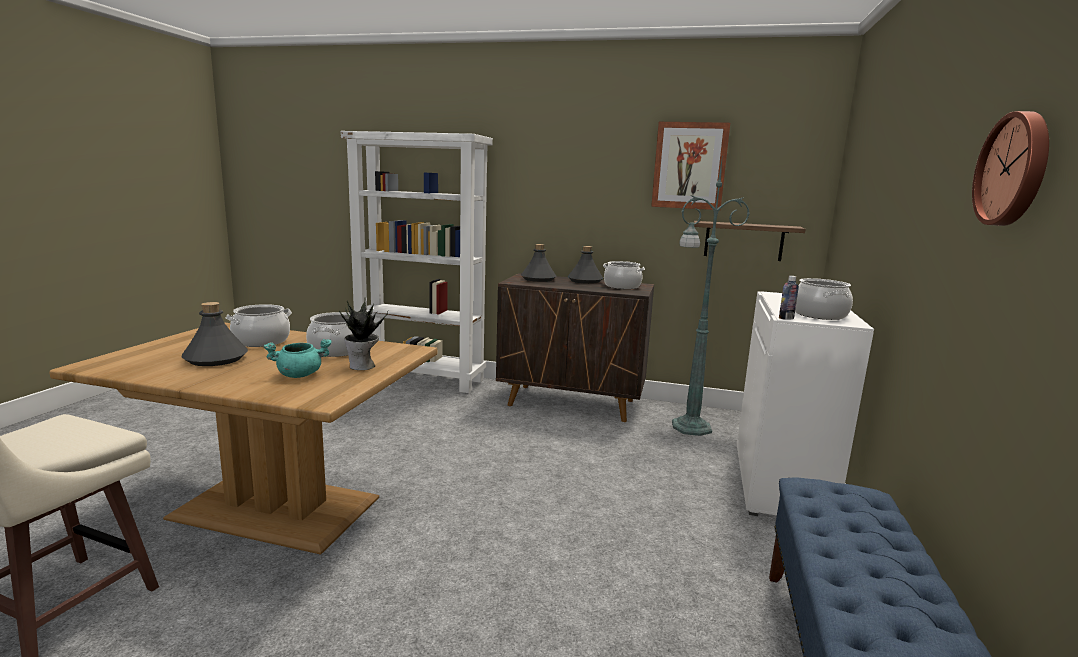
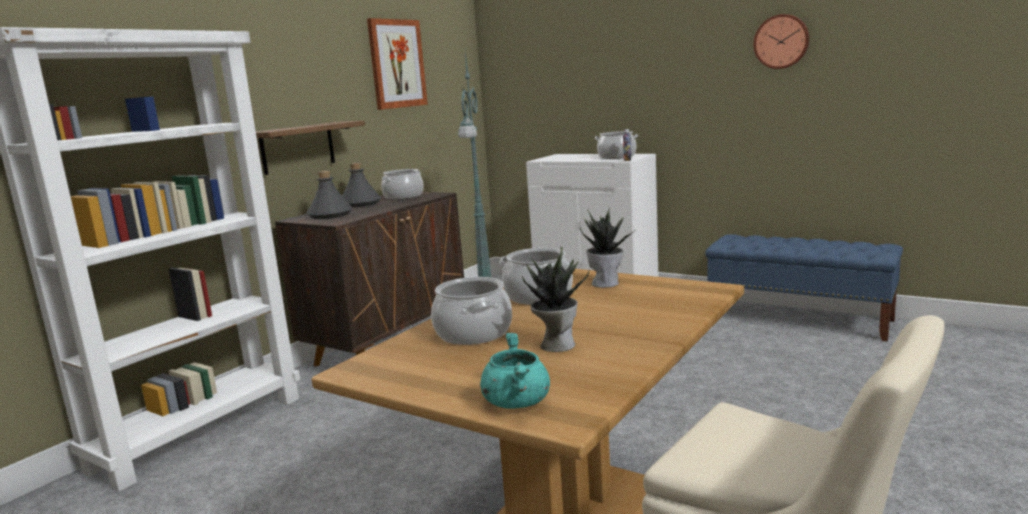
camera: 70 degrees left, 0 degrees up
grey bottle [182,302,248,366] -> potted plant [522,247,589,352]
turquoise cooking pot [264,339,332,378] -> turquoise cooking pot moved to [480,333,550,409]
shelf [694,221,806,261] -> shelf moved to [256,121,365,175]

